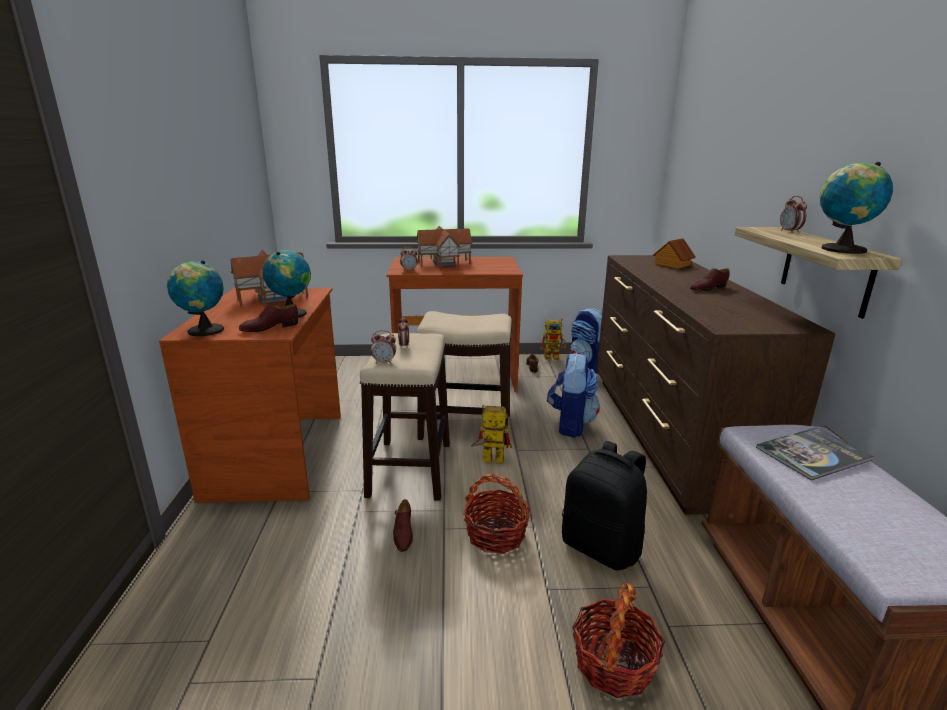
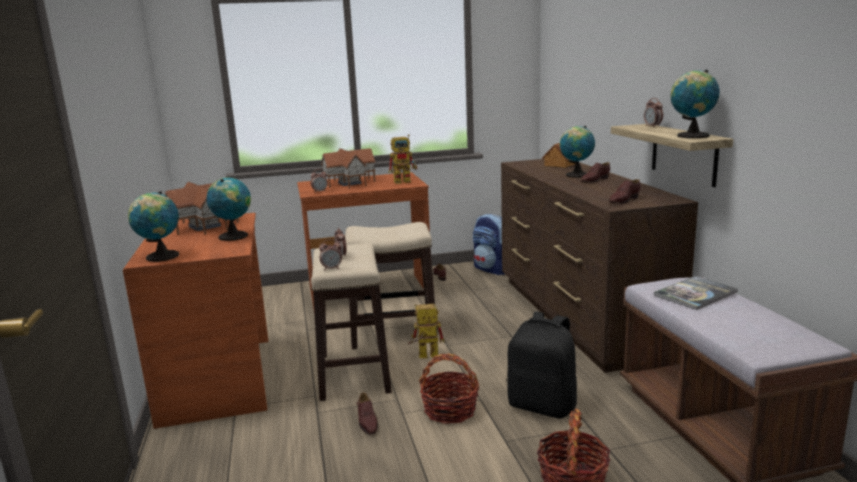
camera: 10 degrees left, 5 degrees down
brown shoe [239,304,298,332] -> brown shoe moved to [609,179,641,204]
toy robot [540,319,566,360] -> toy robot moved to [388,134,417,184]
backpack [547,353,600,438] -> none
none -> globe [560,126,595,178]

